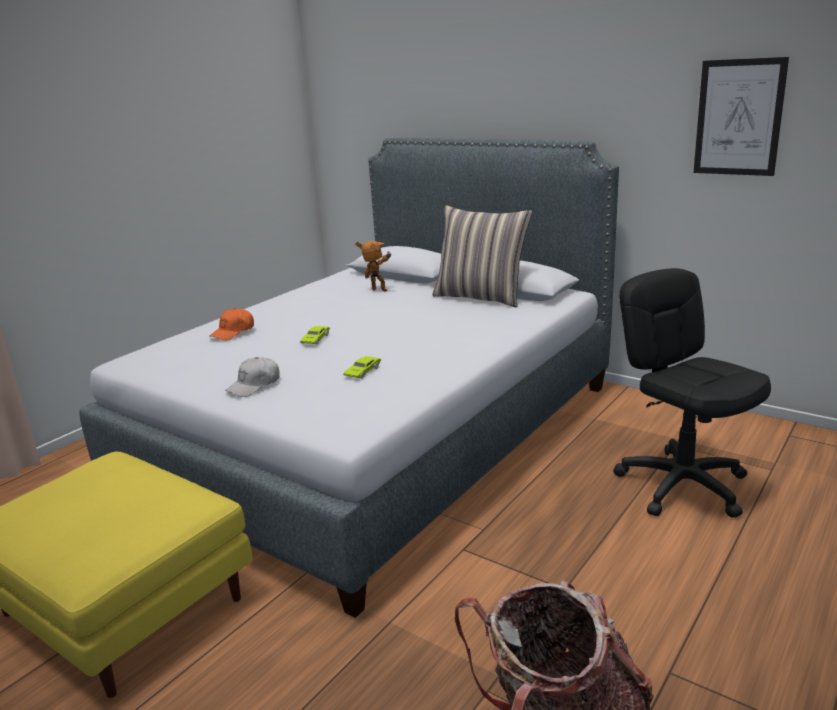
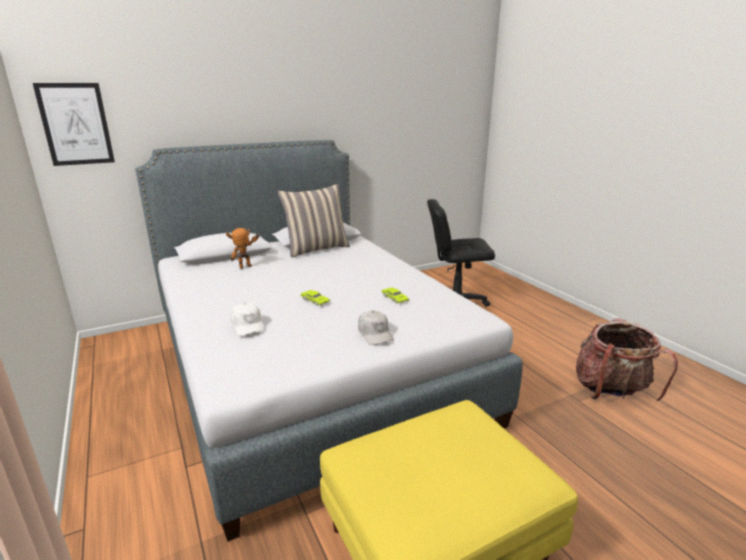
camera: 65 degrees left, 0 degrees up
orange cap [209,308,254,340] -> white cap [231,303,265,336]
picture [694,57,789,176] -> picture moved to [33,83,115,166]

